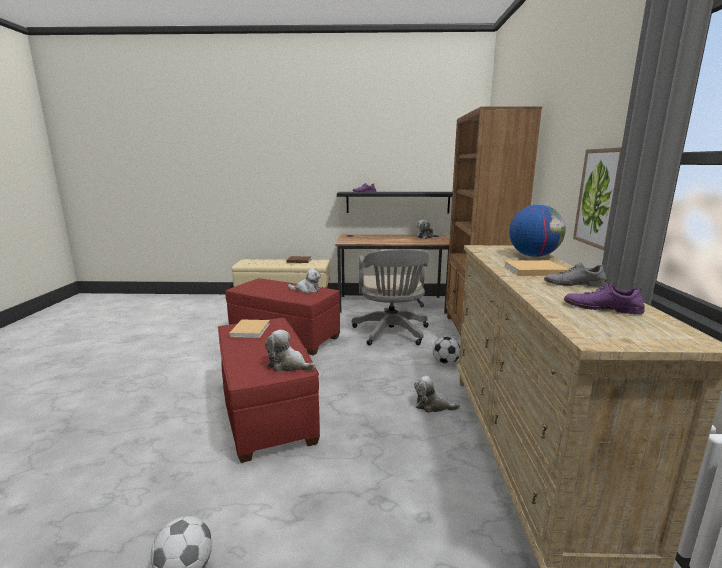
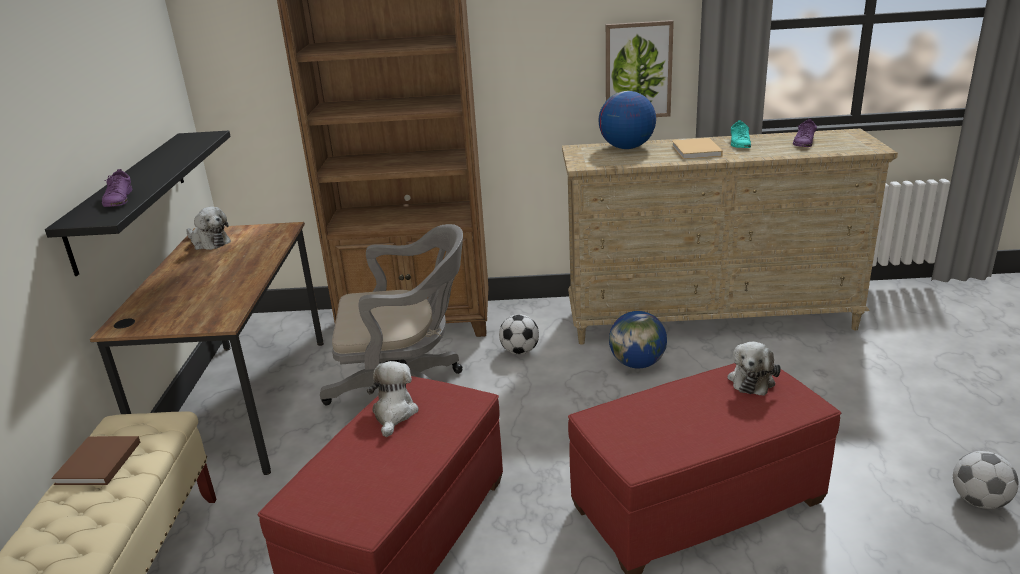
camera: 90 degrees left, 10 degrees up
beige book [229,320,270,338] -> none
plush toy [414,376,460,413] -> globe [609,311,667,369]
grey shoe [544,263,607,287] -> turquoise shoe [731,120,751,148]

